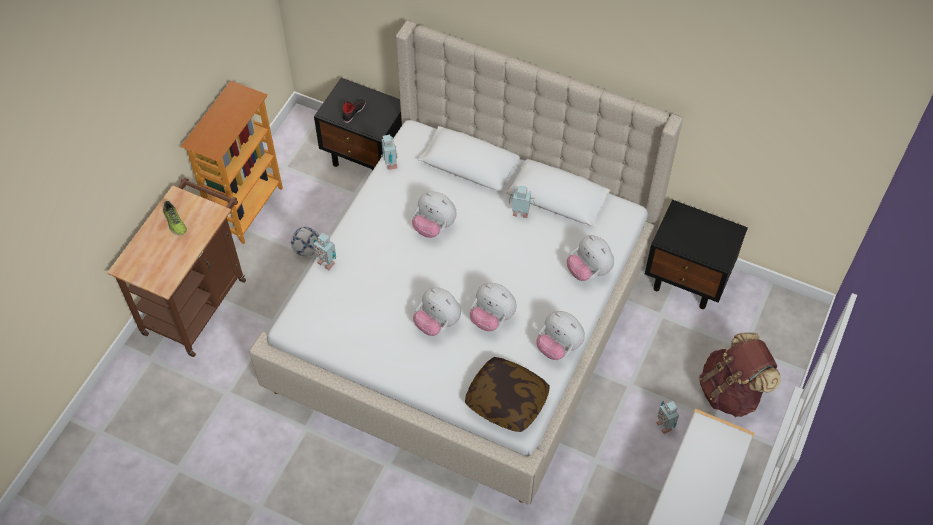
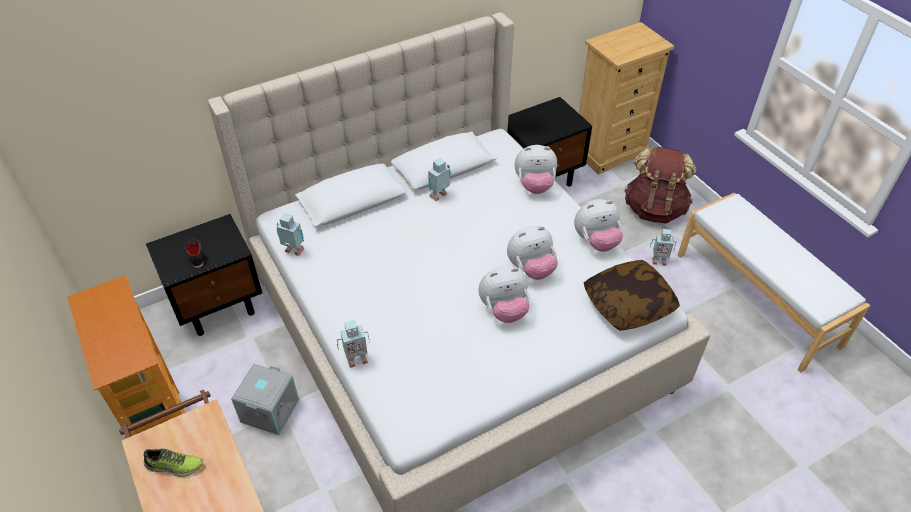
camera: 55 degrees left, 10 degrees down
football [291,227,319,256] -> grey storage box [231,364,299,435]
plush toy [412,191,457,238] -> none
none -> beige dresser [579,22,674,175]

